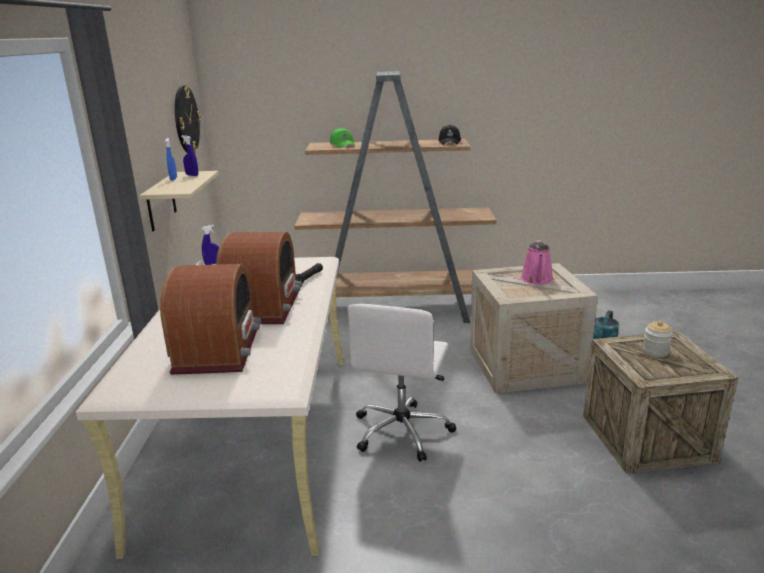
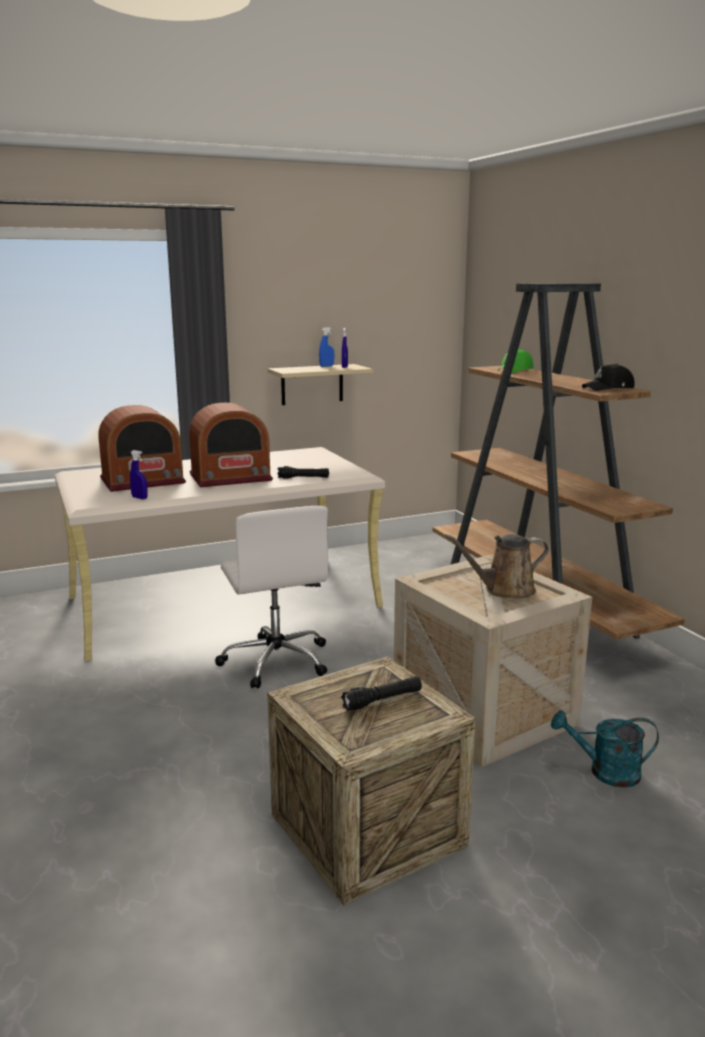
camera: 65 degrees right, 5 degrees down
wall clock [175,85,201,153] -> none
blue spray bottle [202,225,219,265] -> blue spray bottle moved to [130,450,148,499]
white office chair [347,304,456,462] -> white office chair turned 105 degrees counterclockwise [215,506,328,689]
pink watering can [520,240,554,285] -> brown watering can [446,534,549,598]
jar [643,321,673,357] -> black flashlight [341,676,422,711]

